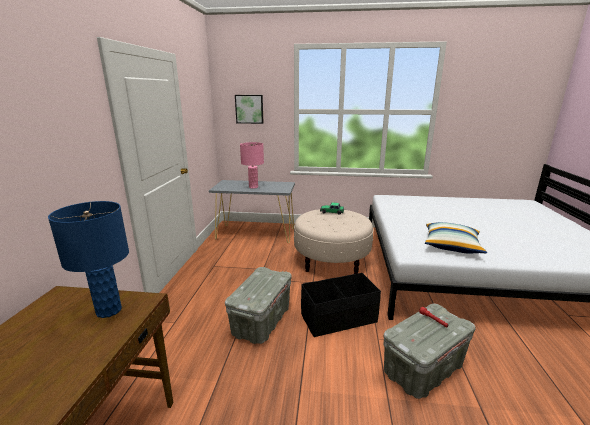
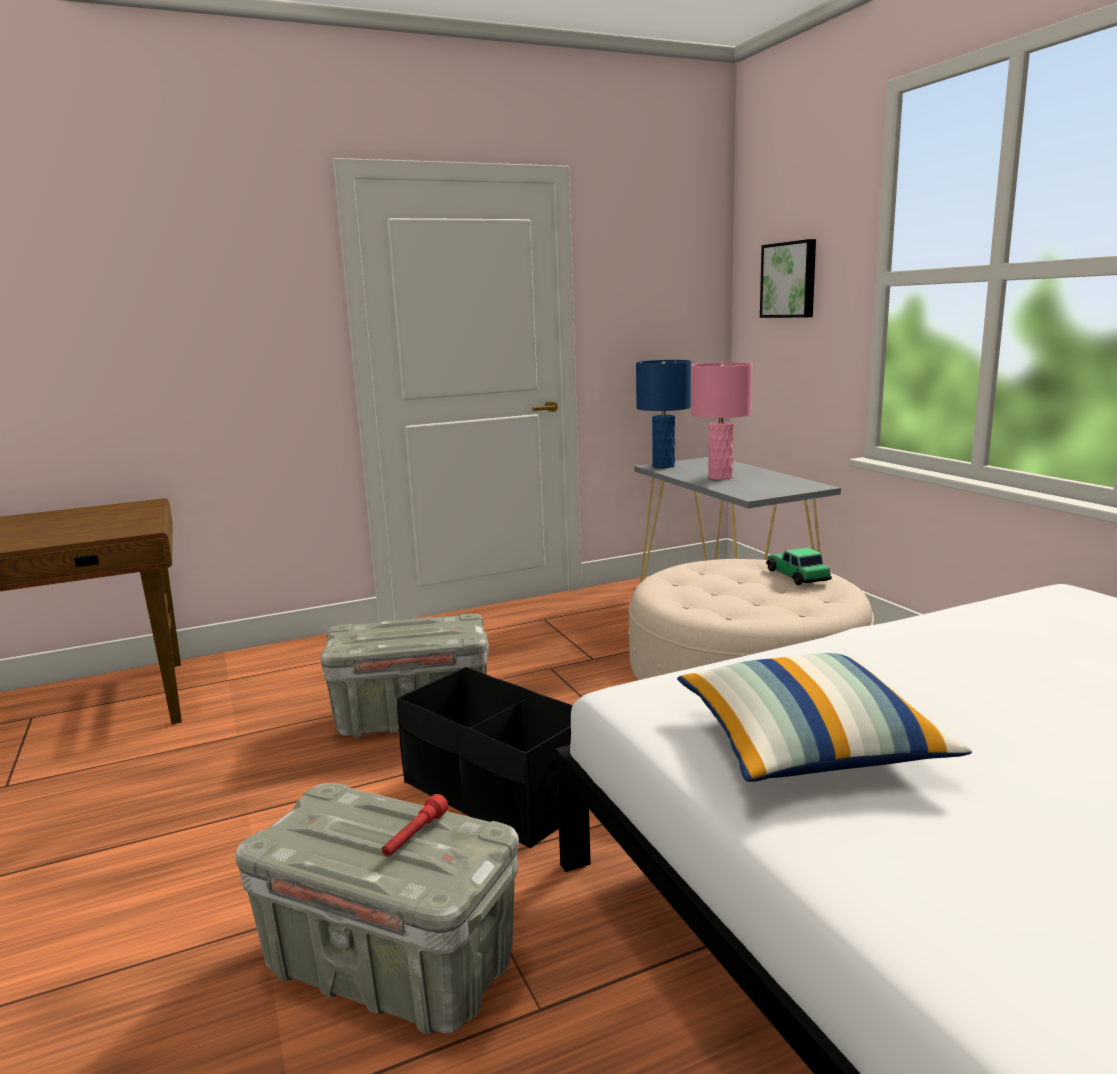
camera: 60 degrees right, 5 degrees down
blue table lamp [48,201,129,318] -> blue table lamp moved to [636,360,691,468]

